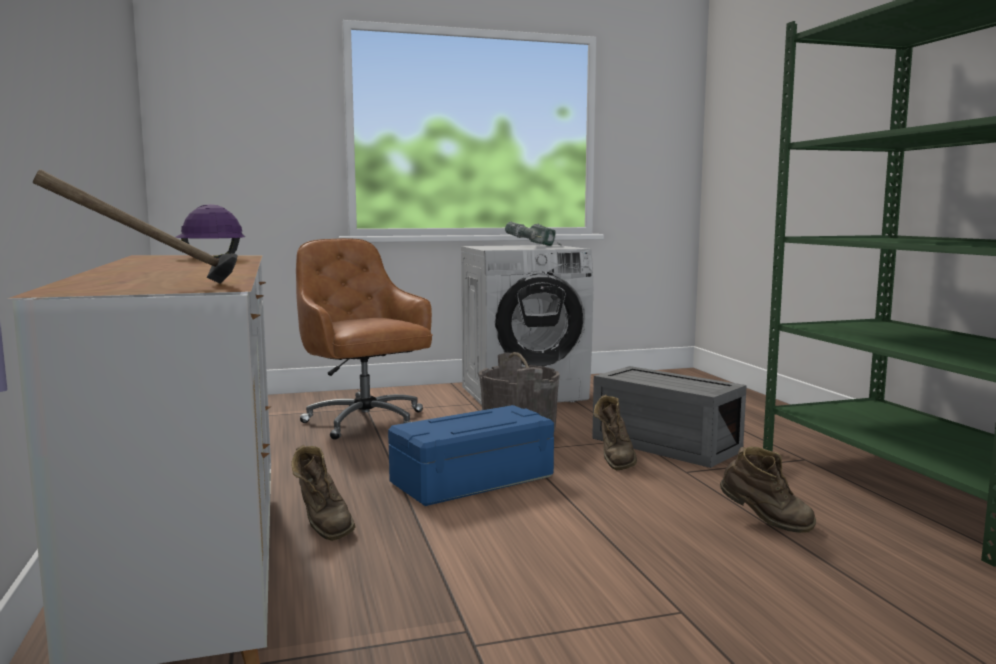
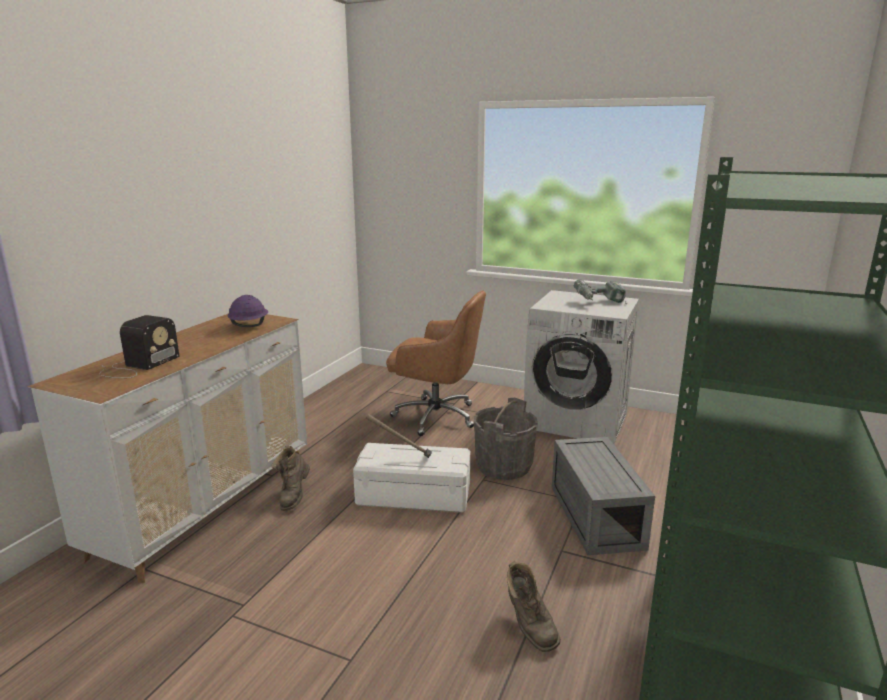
camera: 40 degrees right, 10 degrees up
hammer [33,169,238,284] -> hammer moved to [366,414,432,458]
brown office chair [296,238,433,439] -> brown office chair turned 105 degrees clockwise [386,290,486,436]
blue storage box [388,405,554,506] -> white storage box [353,443,470,513]
brown boot [593,395,637,470] -> none
none -> radio [99,315,179,378]

